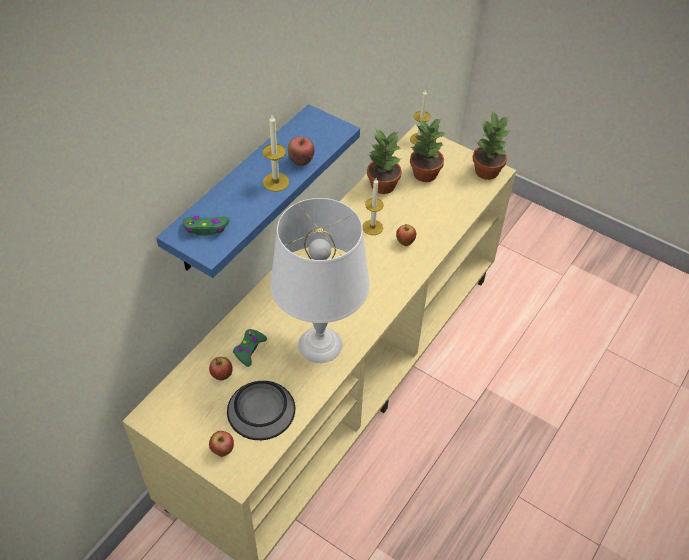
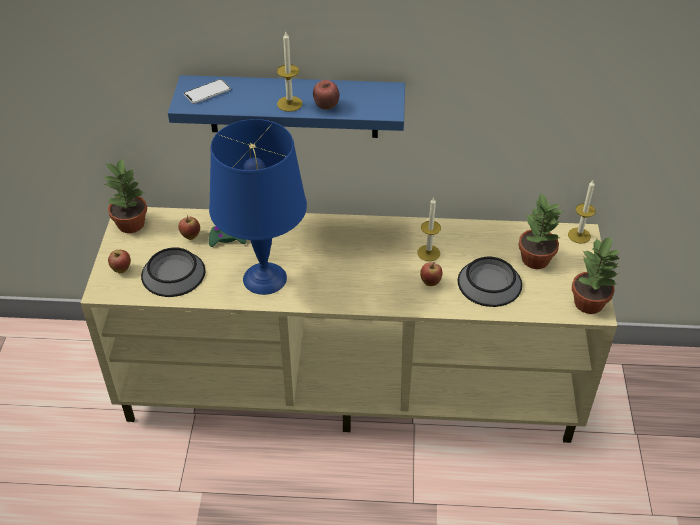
camera: 60 degrees right, 5 degrees down
green game controller [183,216,229,235] -> phone [184,79,231,104]
white table lamp [270,198,370,363] -> blue table lamp [209,119,307,295]
potted plant [367,129,402,194] -> potted plant moved to [105,158,147,233]
none -> bowl [458,257,522,307]

